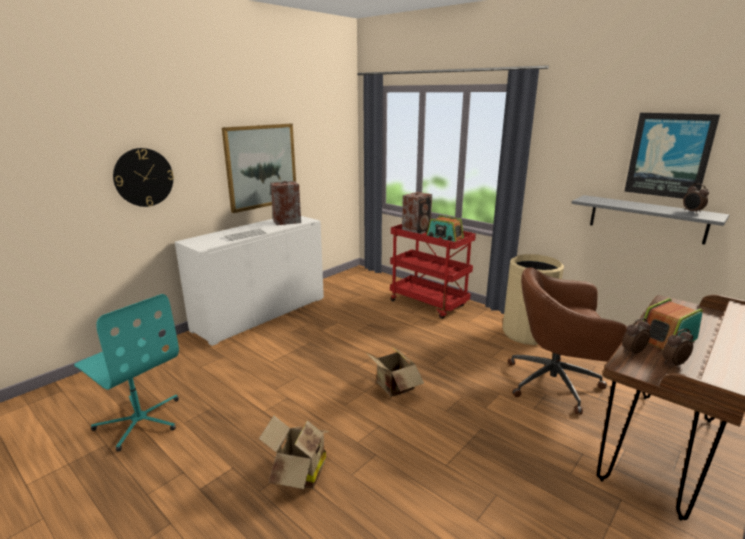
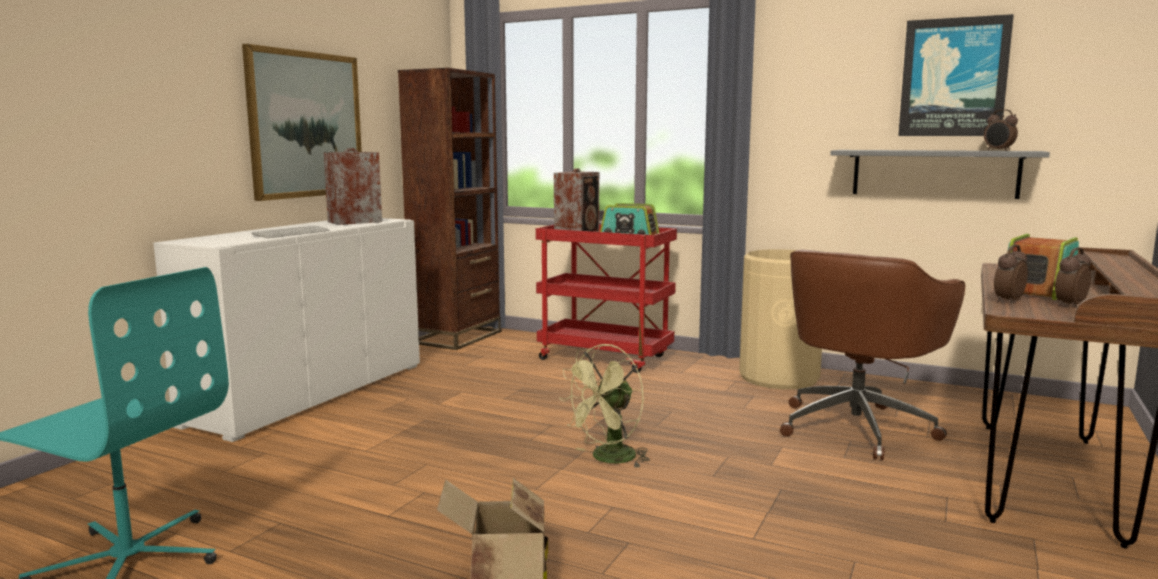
camera: 15 degrees left, 10 degrees down
wall clock [113,148,174,207] -> none
cardboard box [366,346,424,397] -> green fan [559,344,650,467]
brown office chair [508,267,627,415] -> brown office chair turned 45 degrees counterclockwise [780,249,965,460]
none -> brown bookcase [398,68,502,350]

